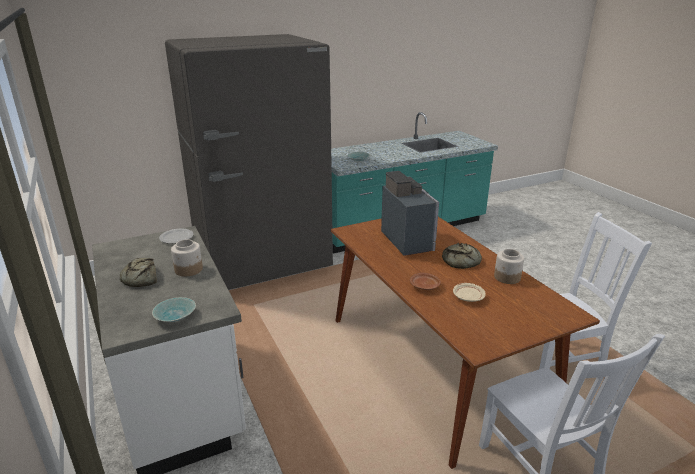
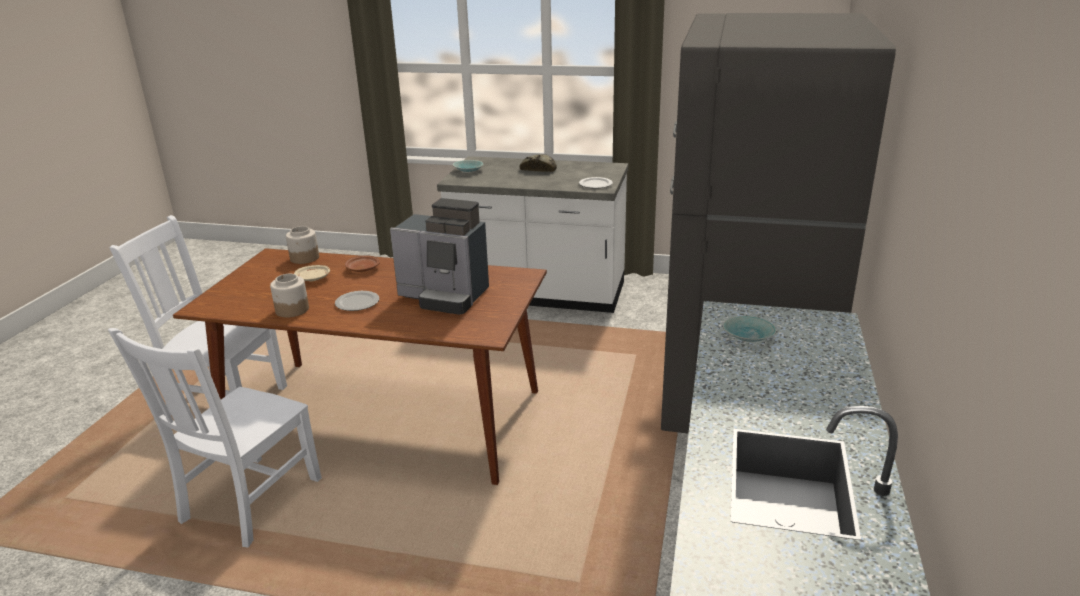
camera: 130 degrees right, 0 degrees up
jar [171,240,203,276] -> jar moved to [286,226,319,264]
bread [442,243,482,269] -> plate [335,291,379,311]

